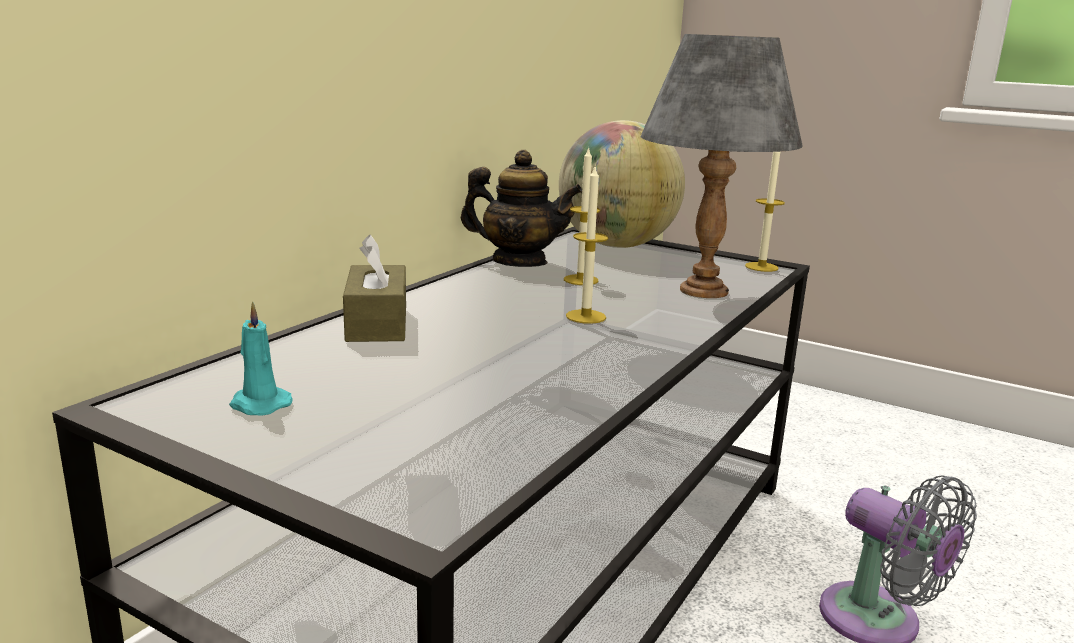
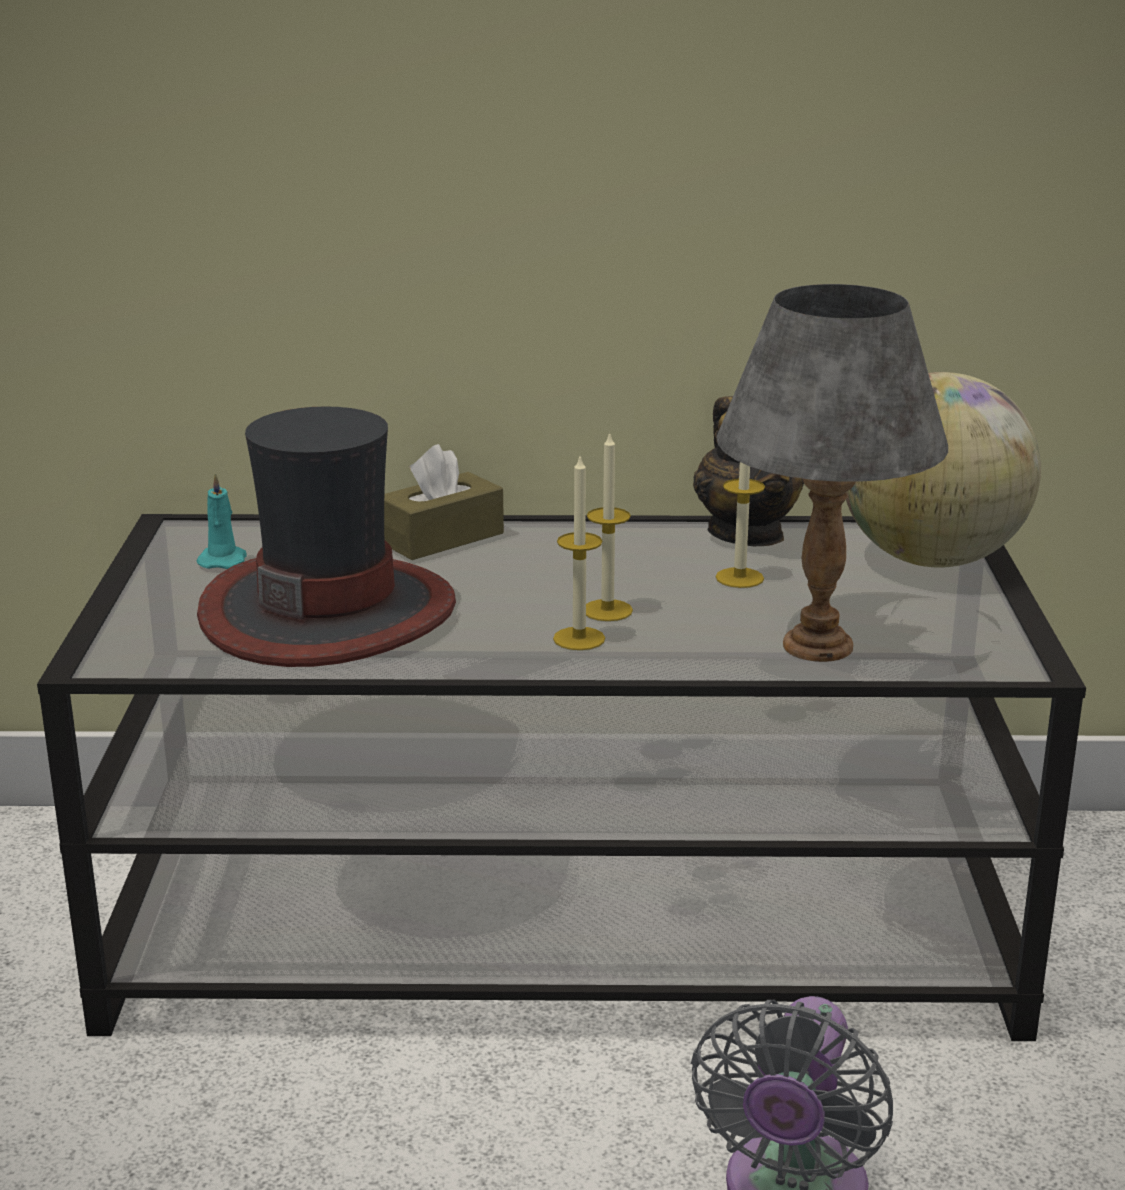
camera: 60 degrees right, 5 degrees up
candle [745,152,785,272] -> candle moved to [553,457,605,650]
none -> hat [197,406,456,667]

